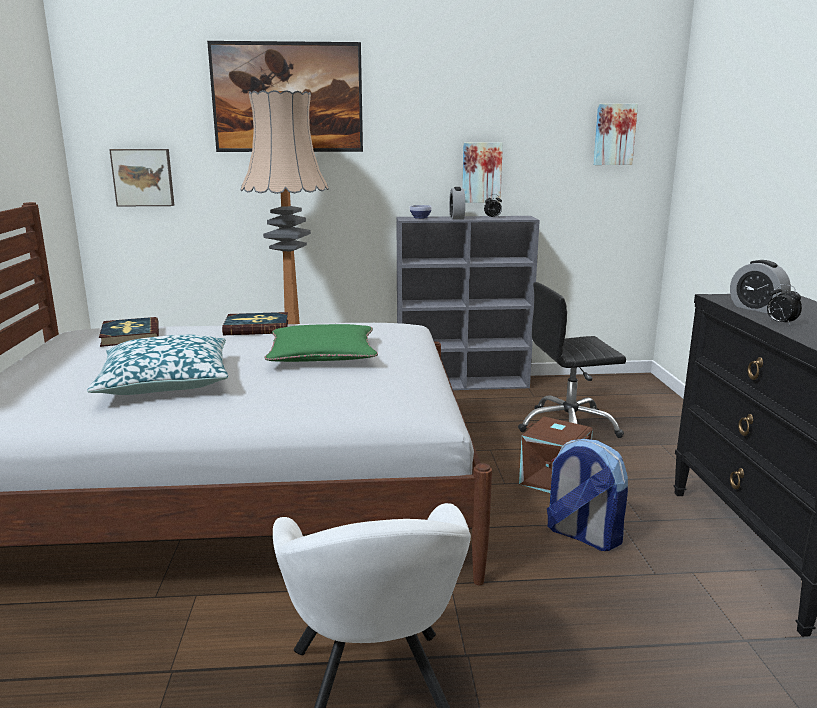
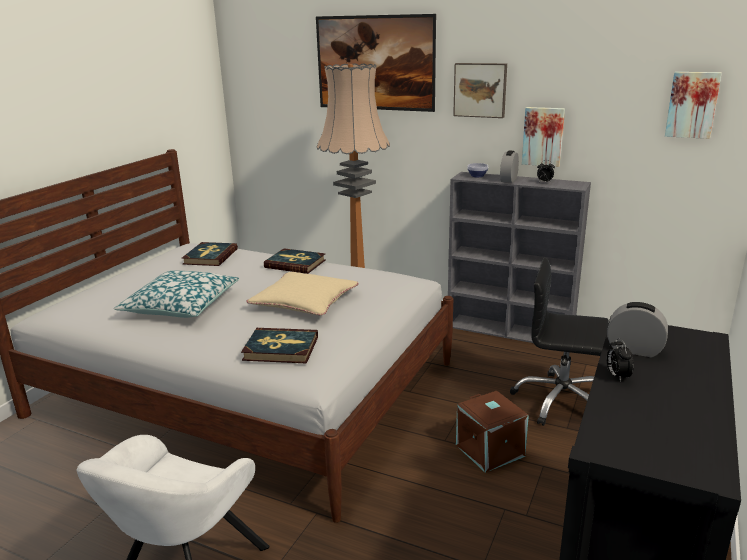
camera: 30 degrees right, 5 degrees up
picture [109,149,174,207] -> picture moved to [453,63,507,118]
green pillow [264,324,378,362] -> beige pillow [246,272,359,315]
backpack [547,439,628,551] -> none
alarm clock [730,260,791,313] -> alarm clock turned 120 degrees clockwise [607,302,668,357]
none -> book [241,328,318,363]

